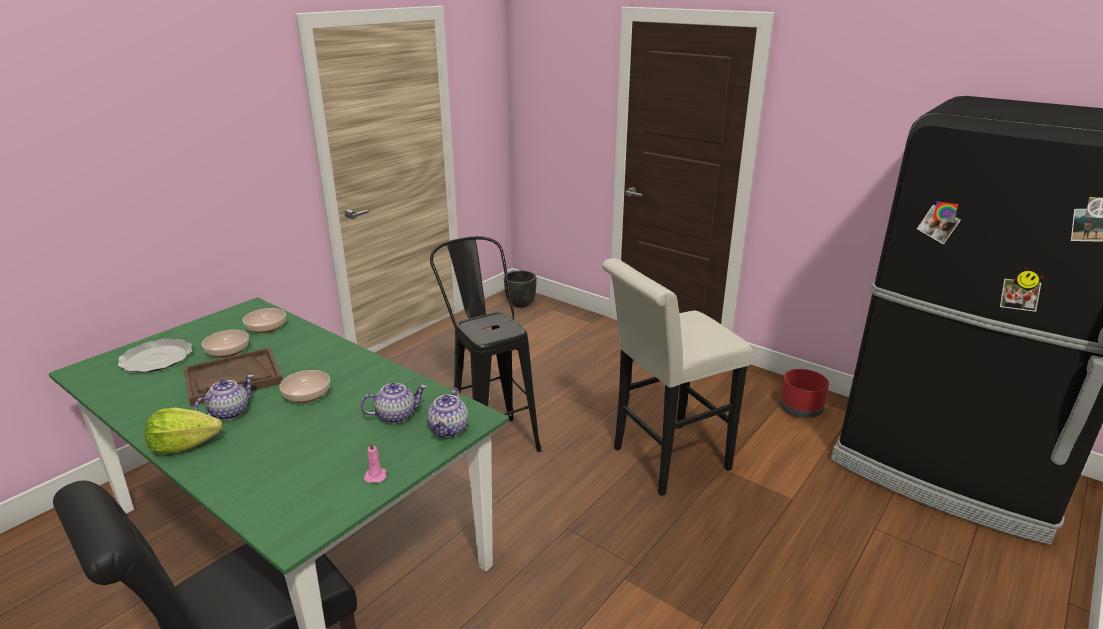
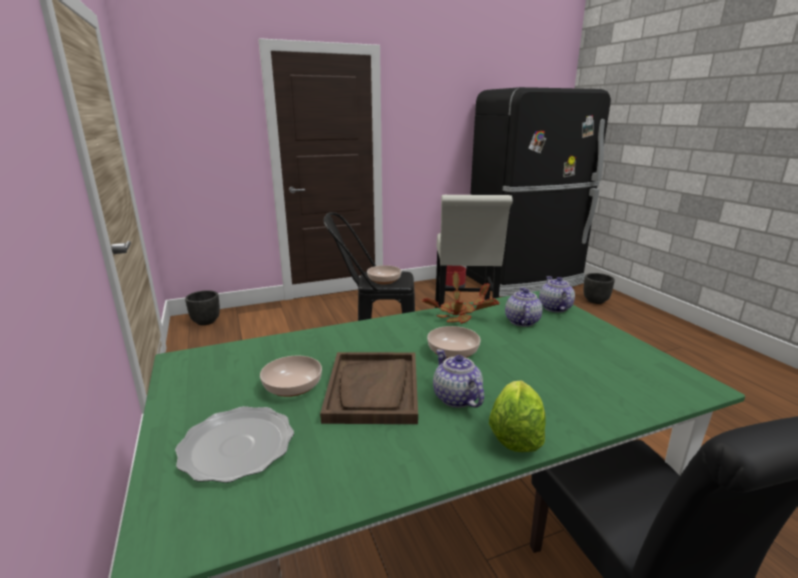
camera: 60 degrees left, 5 degrees down
bowl [243,308,286,333] -> bowl moved to [367,265,402,284]
pink candle [364,441,387,483] -> none
teapot [427,388,468,437] -> teapot turned 135 degrees counterclockwise [539,276,575,313]
none -> potted plant [422,272,500,324]
none -> black planter [583,273,615,304]

